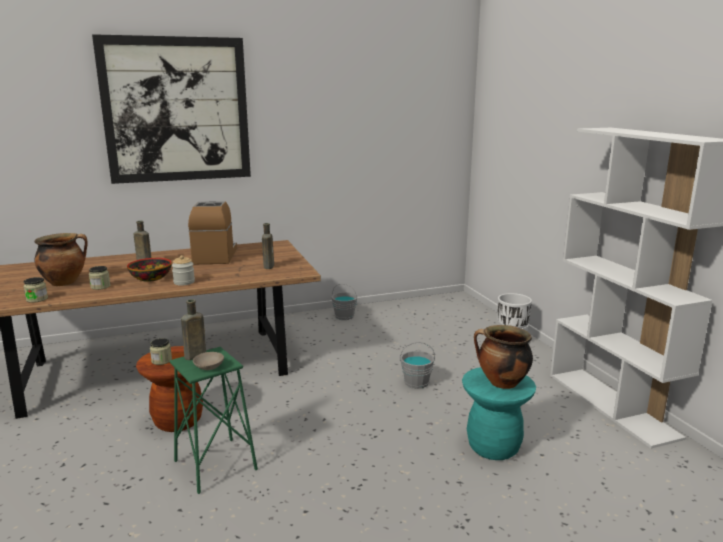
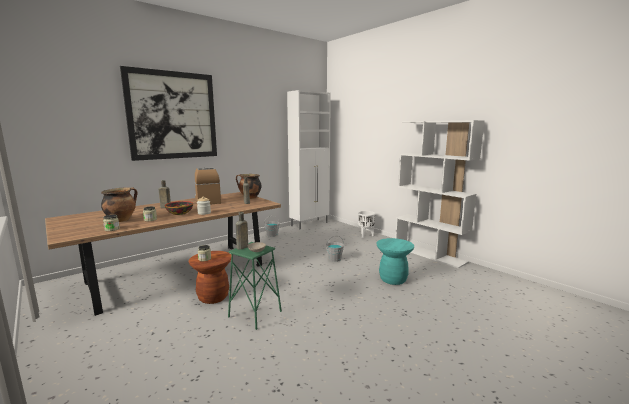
camera: 20 degrees left, 5 degrees down
cooking pot [474,325,533,389] -> cooking pot moved to [236,174,261,199]
none -> white cabinet [287,90,331,229]

